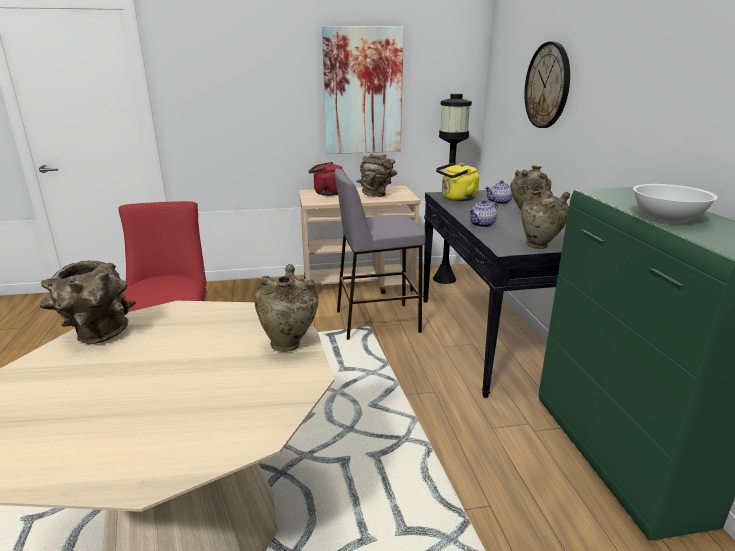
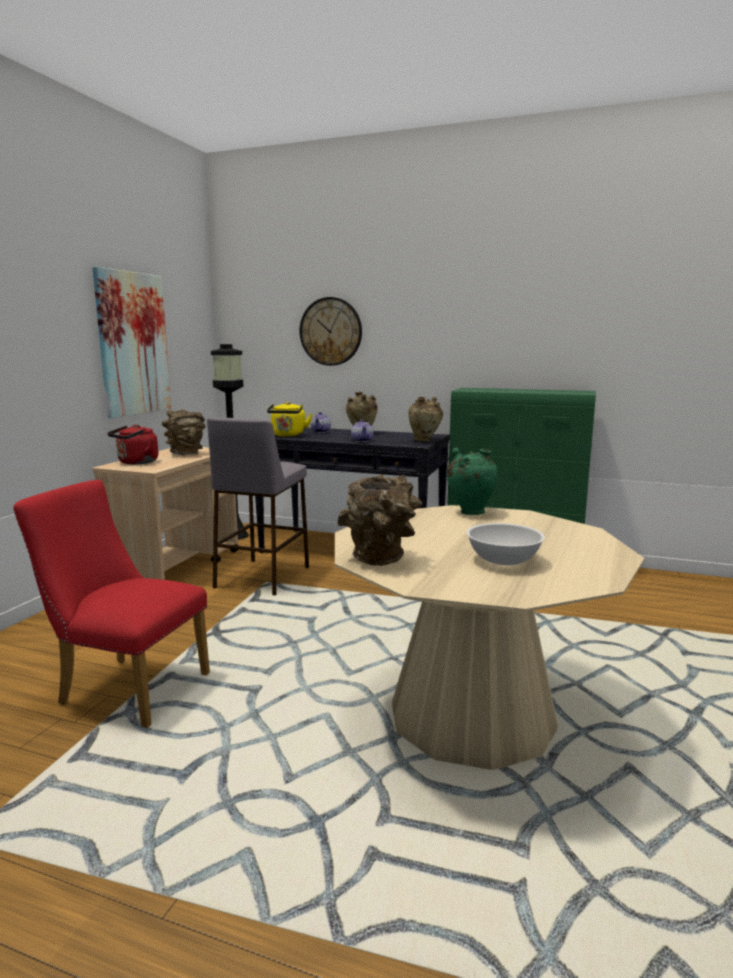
camera: 60 degrees left, 10 degrees down
beige vase [254,264,319,352] -> green vase [446,448,498,515]
white bowl [633,184,718,222] -> white bowl moved to [466,523,545,565]

